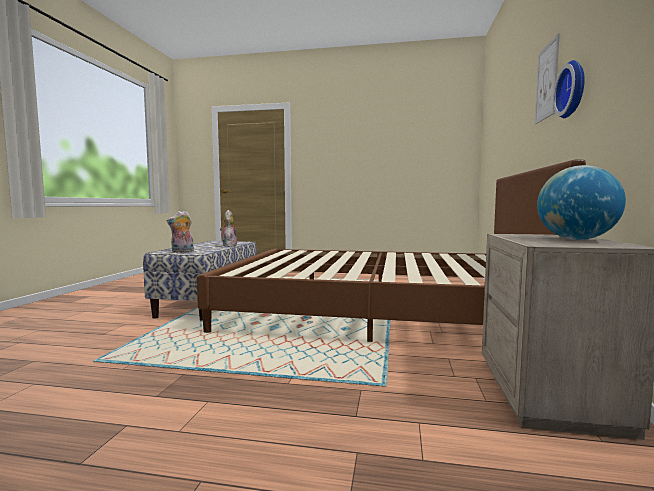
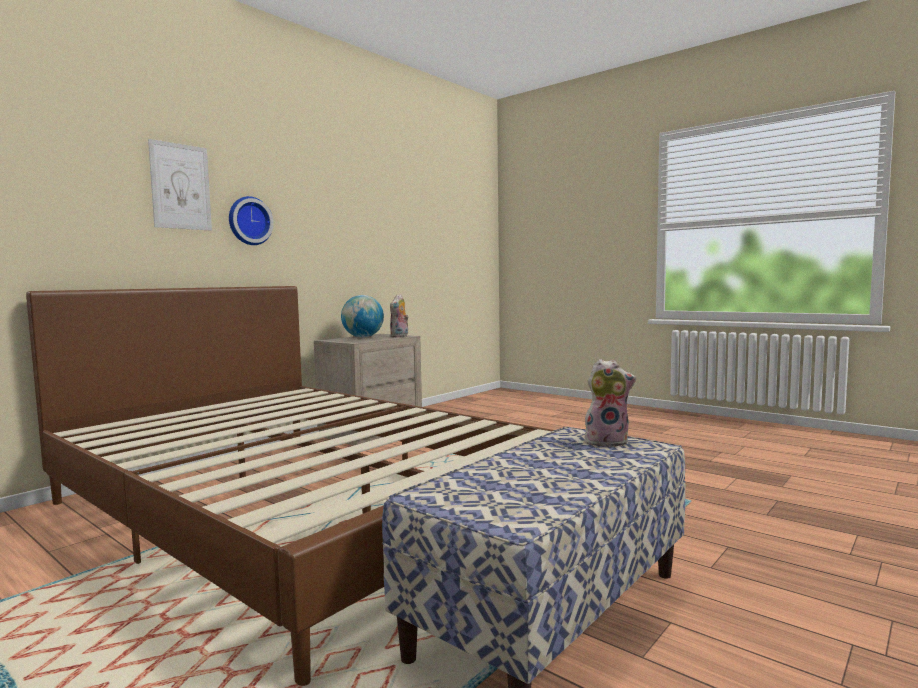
camera: 150 degrees left, 0 degrees up
plush toy [220,210,237,247] -> plush toy moved to [390,294,408,337]

